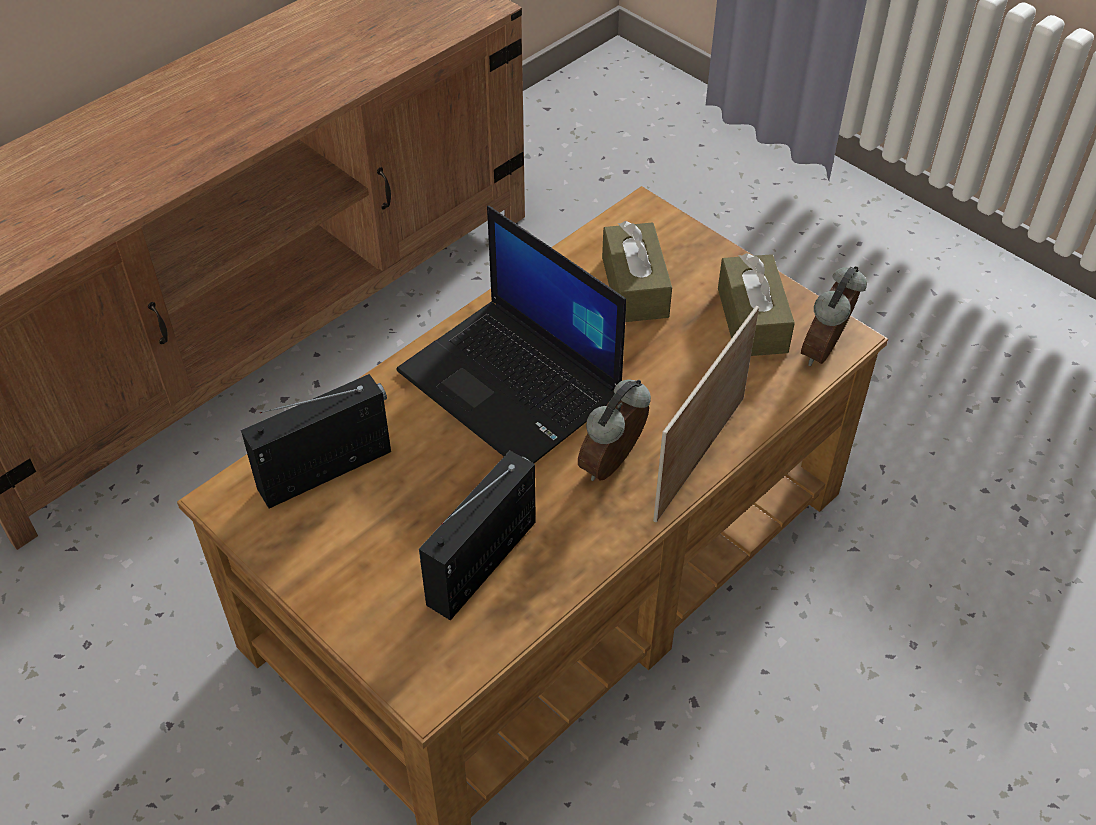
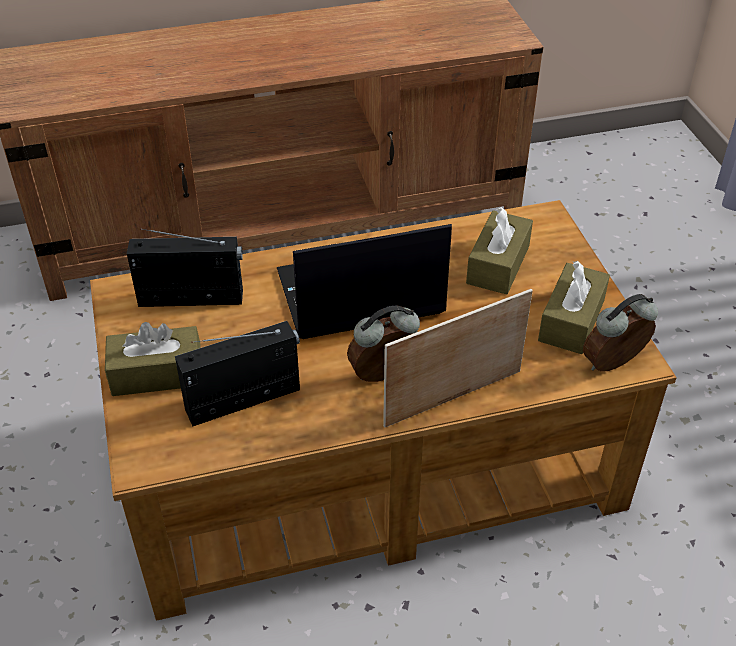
camera: 30 degrees right, 5 degrees down
laptop [396,206,626,463] -> laptop turned 90 degrees clockwise [277,224,452,339]
none -> brown tissue box [105,322,201,396]

